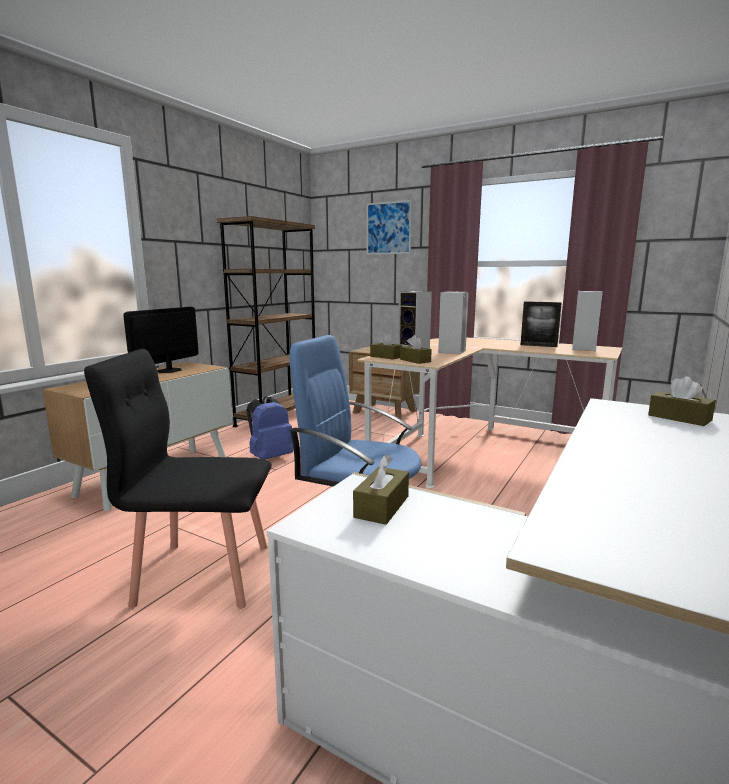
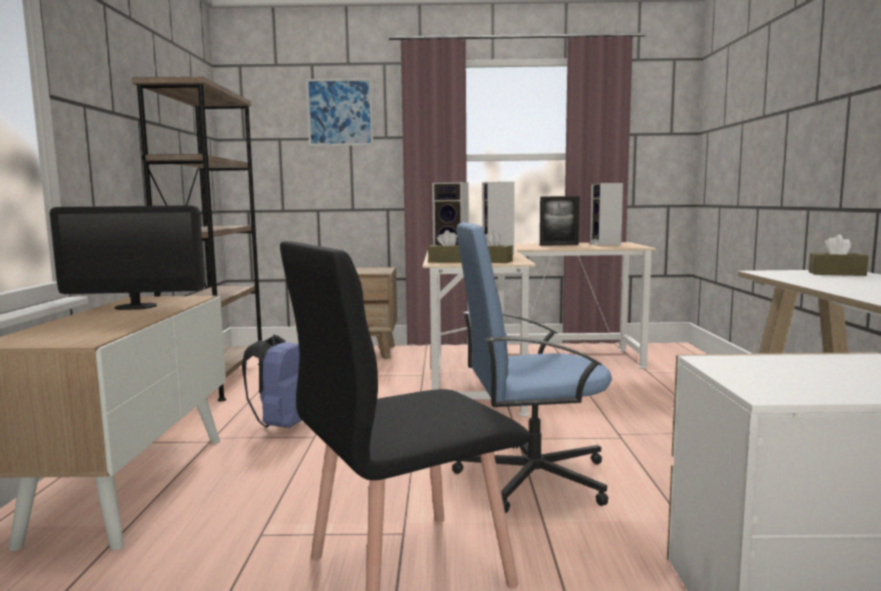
camera: 30 degrees left, 5 degrees down
monitor [123,307,198,373] -> monitor turned 90 degrees counterclockwise [50,205,205,310]
brown tissue box [353,455,409,525] -> none

